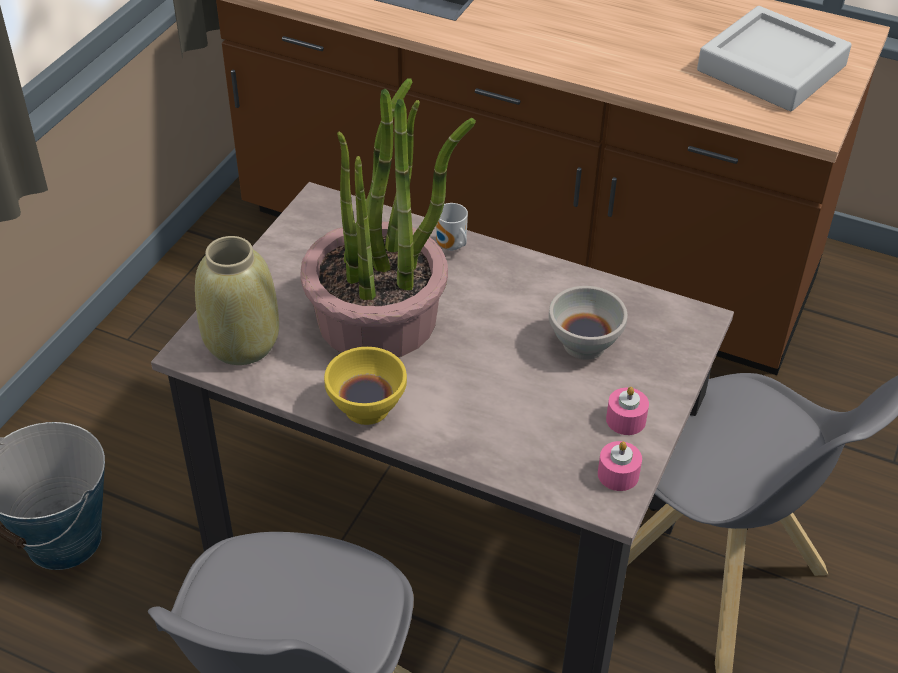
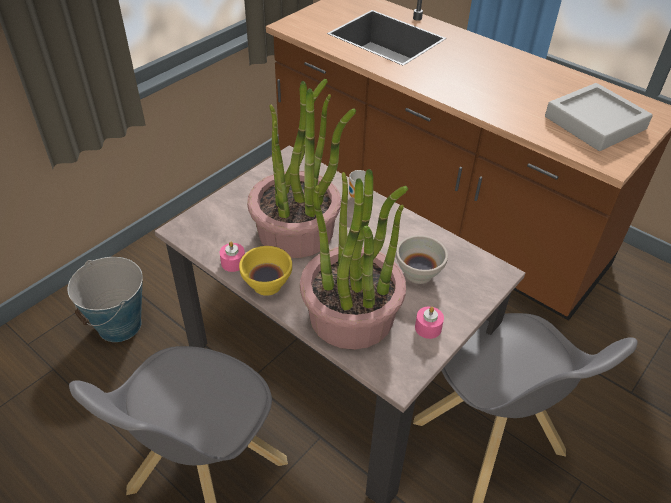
camera: 15 degrees right, 0 degrees up
beige vase [195,236,279,365] -> none
pink candle [598,441,642,491] -> pink candle moved to [220,242,245,272]
none -> potted plant [300,169,409,350]

